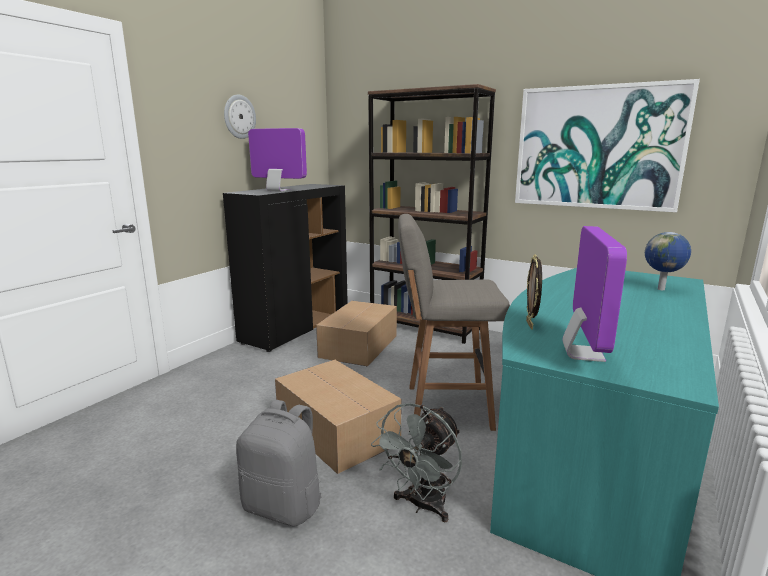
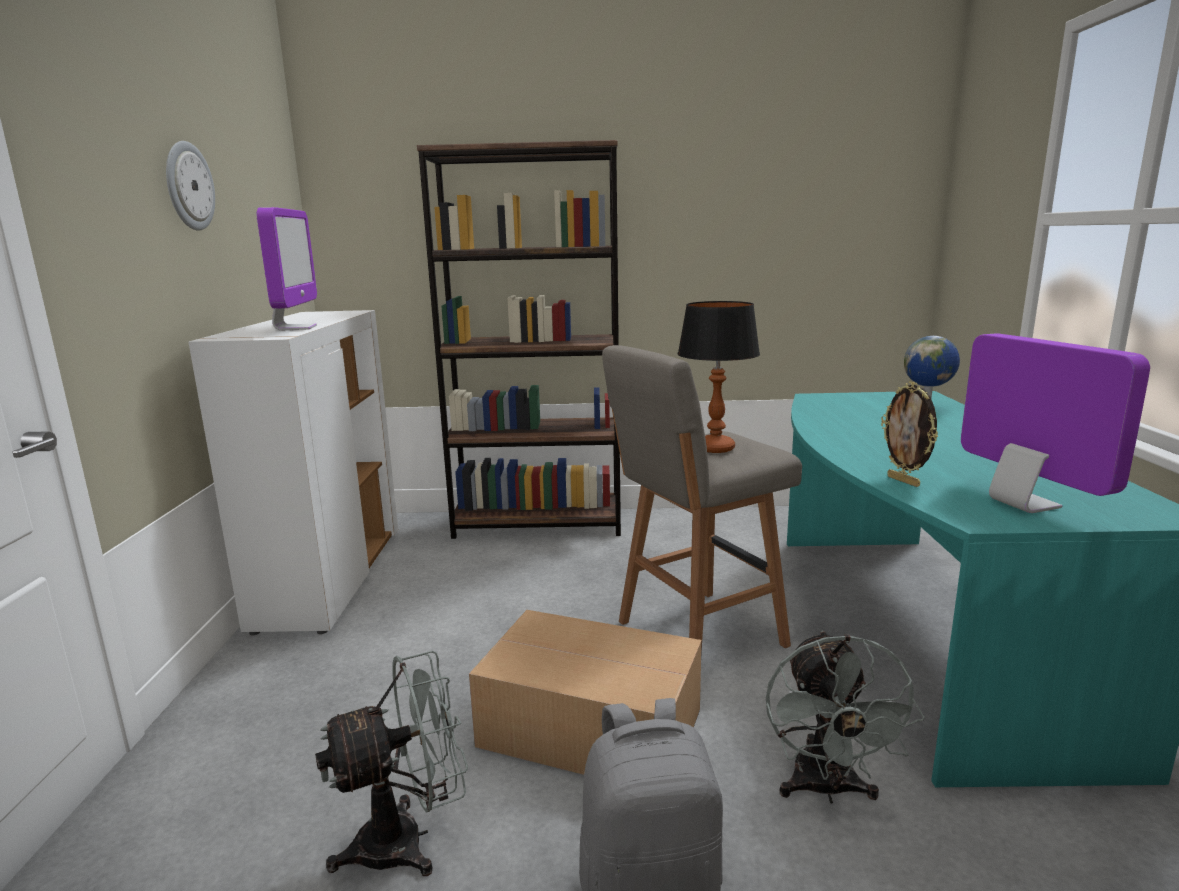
camera: 30 degrees left, 0 degrees up
black cabinet [223,184,348,352] -> white cabinet [188,310,398,635]
monitor [248,128,307,192] -> monitor turned 90 degrees clockwise [257,207,317,330]
cardboard box [316,301,397,366] -> none
picture [515,79,700,212] -> none
none -> grey fan [315,651,468,876]
none -> table lamp [678,301,760,453]

